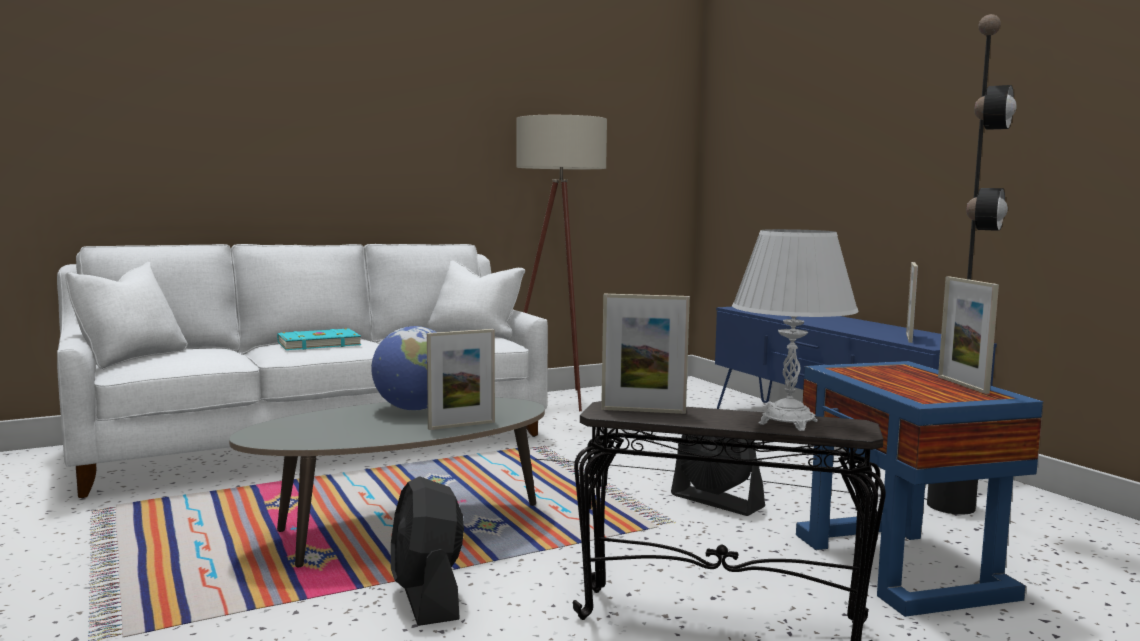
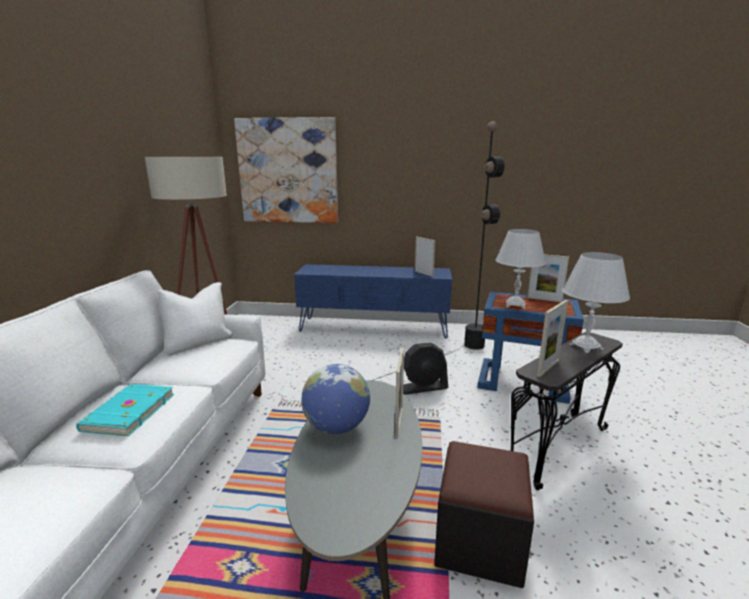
camera: 55 degrees left, 10 degrees up
black fan [391,476,464,626] -> black ottoman [434,441,534,588]
none -> picture [234,117,338,223]
none -> white table lamp [495,229,546,309]

